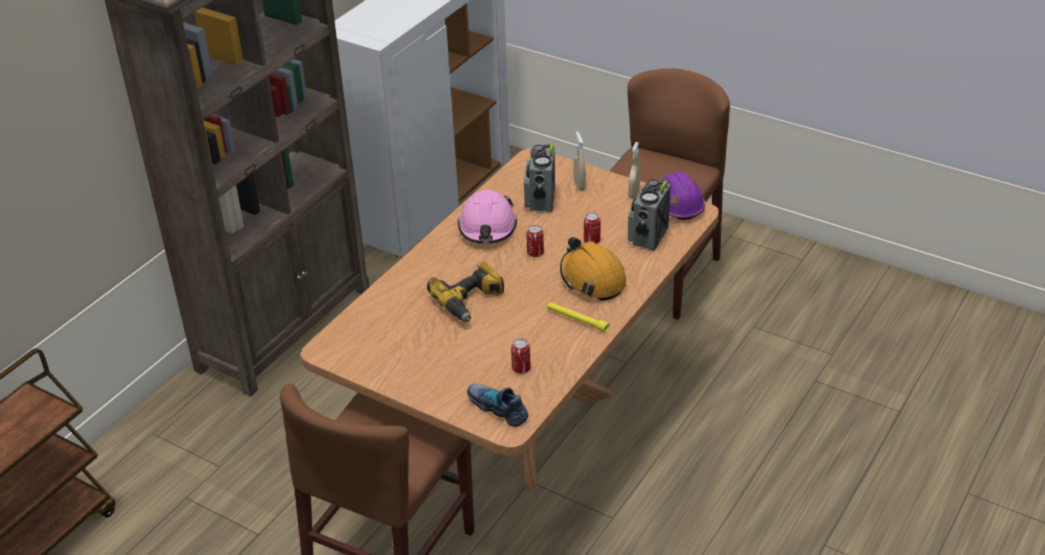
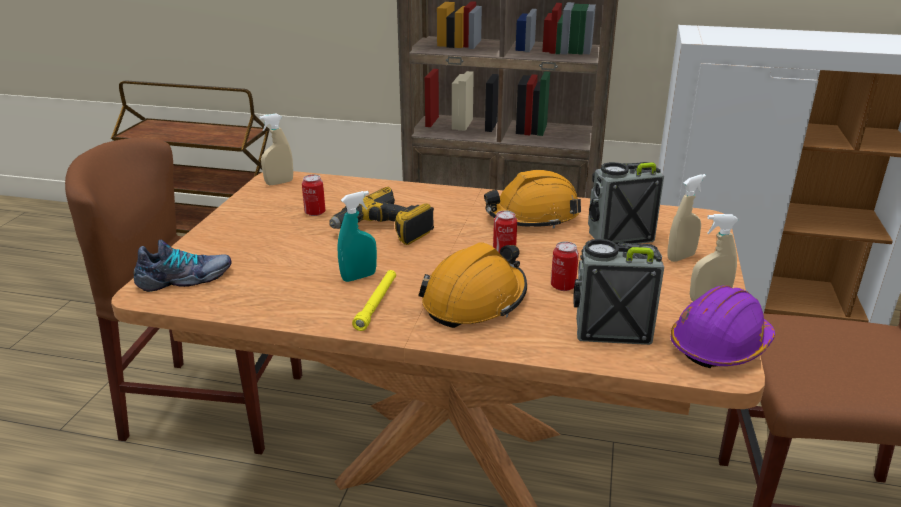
camera: 70 degrees right, 10 degrees down
pink hard hat [458,189,517,244] -> orange hard hat [484,170,581,229]
shoe [467,384,528,427] -> shoe turned 45 degrees clockwise [134,240,232,292]
can [511,338,531,374] -> can moved to [302,174,325,216]
none -> beige spray bottle [259,113,293,185]
none -> turquoise spray bottle [338,191,377,282]

